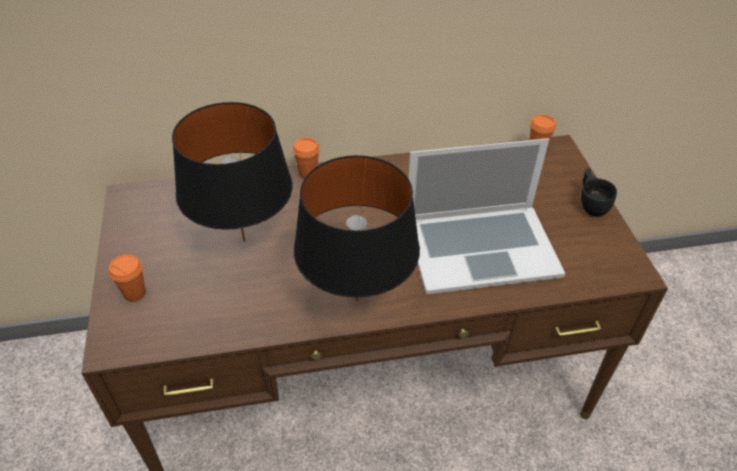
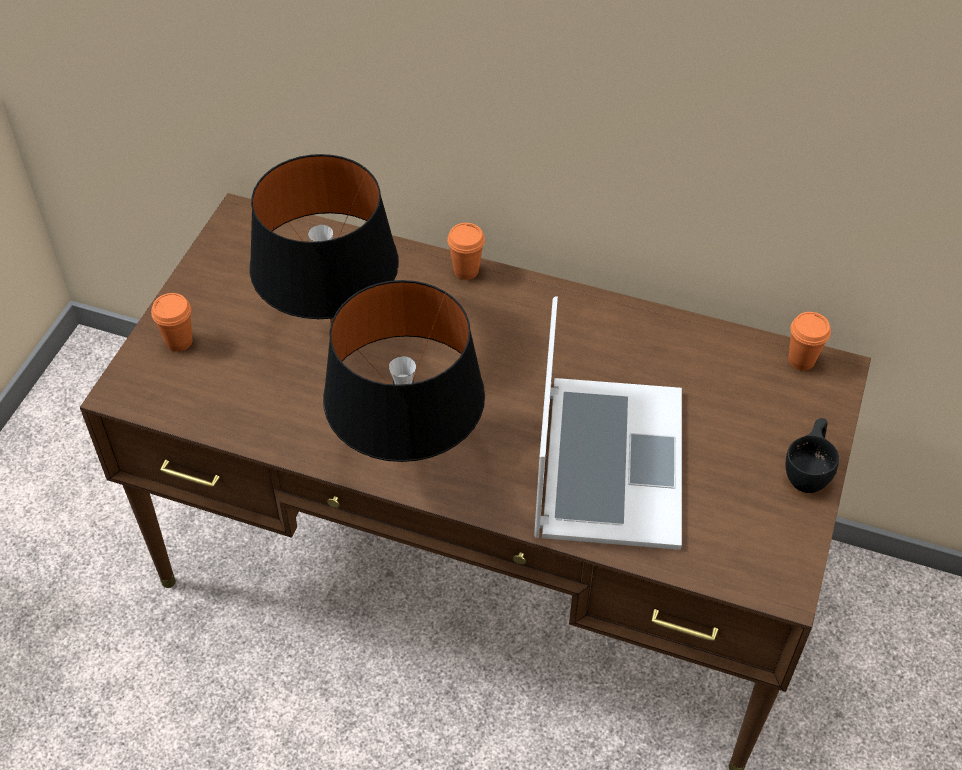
camera: 30 degrees right, 5 degrees up
laptop [408,138,565,295] -> laptop turned 105 degrees counterclockwise [534,296,682,550]

